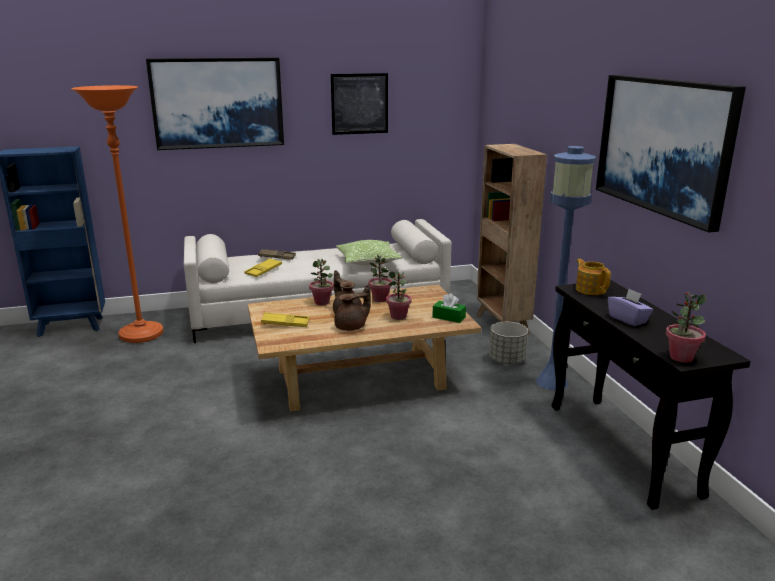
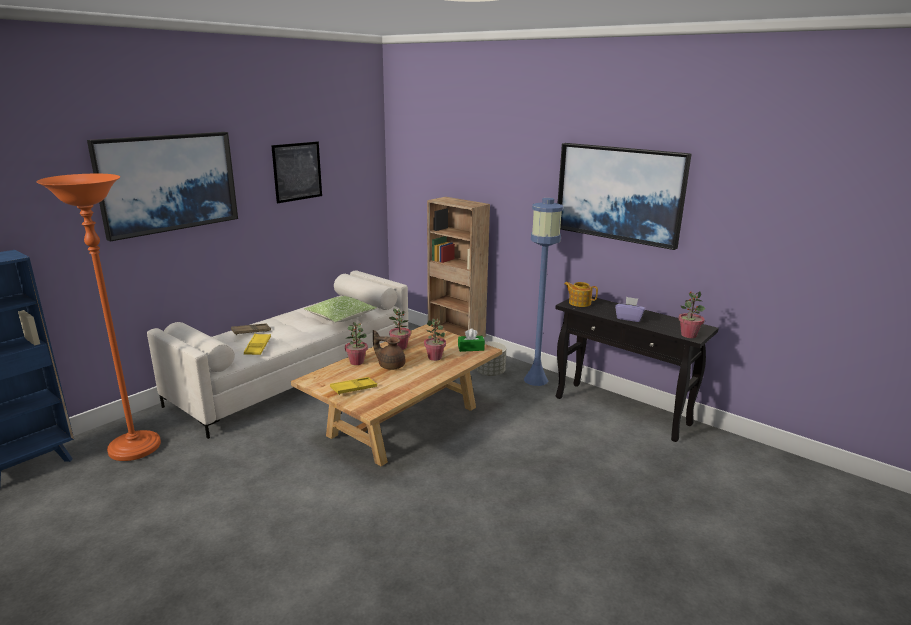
camera: 35 degrees left, 0 degrees up
brown teapot [334,284,371,331] -> none

